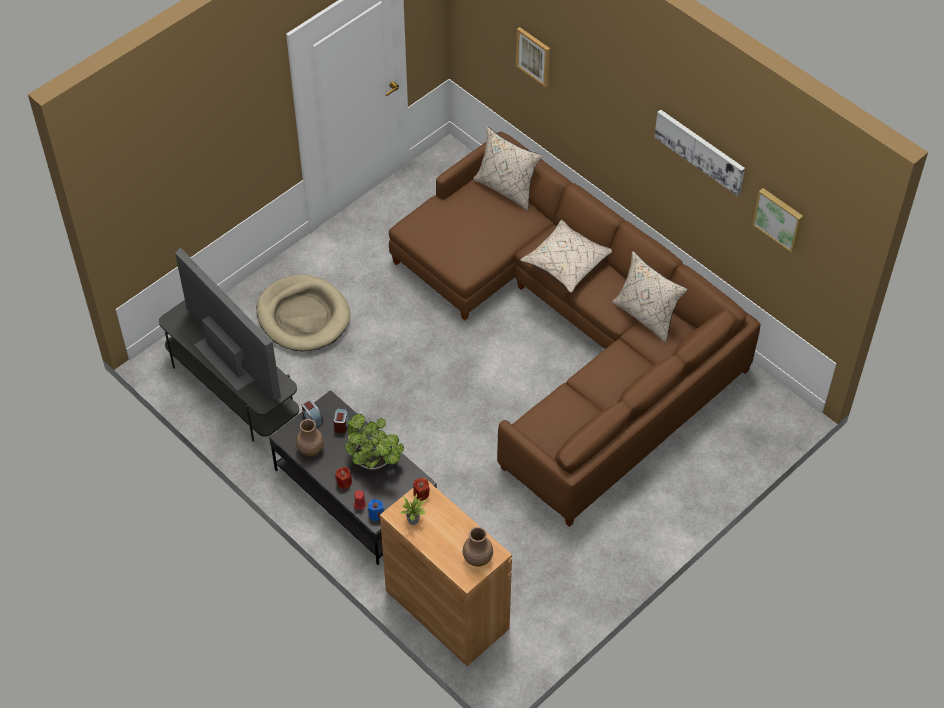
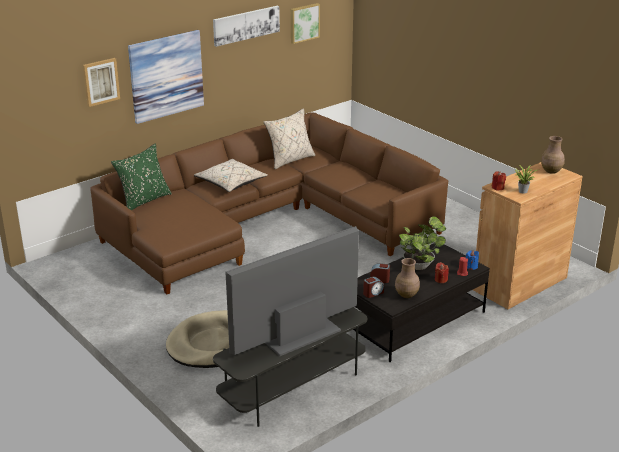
camera: 85 degrees left, 25 degrees down
beige pillow [473,127,543,211] -> green pillow [111,144,172,211]
none -> picture [128,30,204,124]

